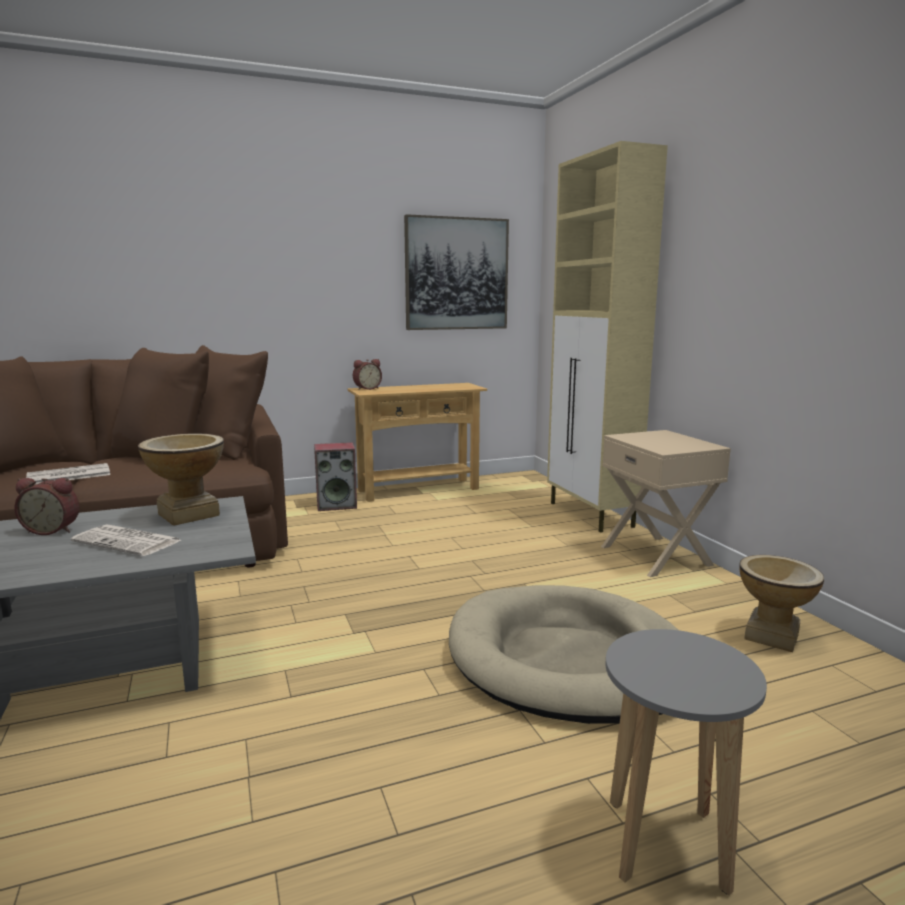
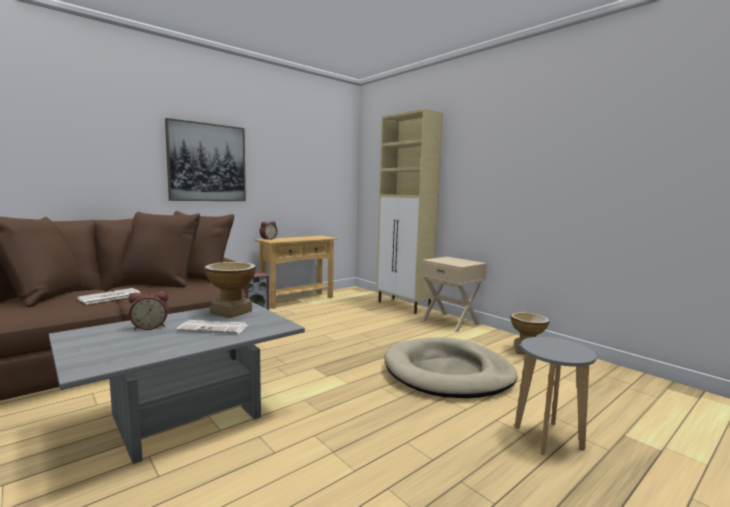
camera: 20 degrees left, 5 degrees down
picture [404,214,509,330] -> picture moved to [165,118,246,201]

